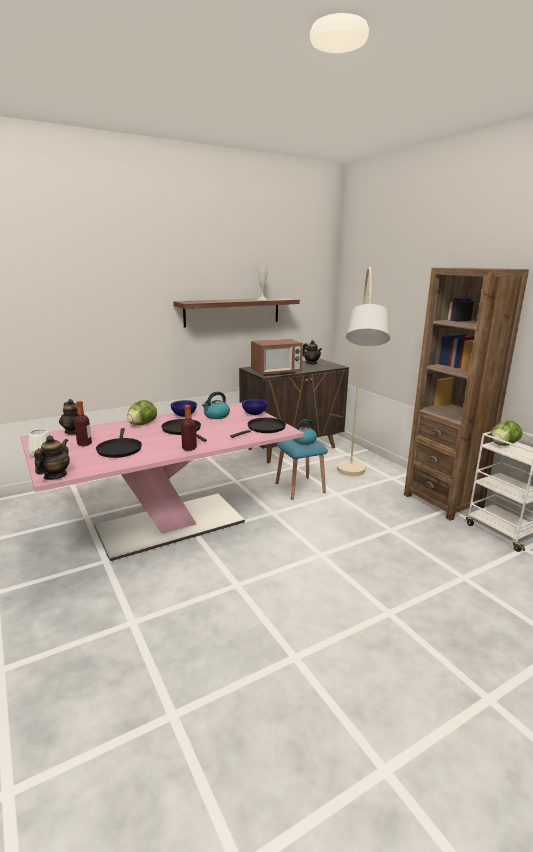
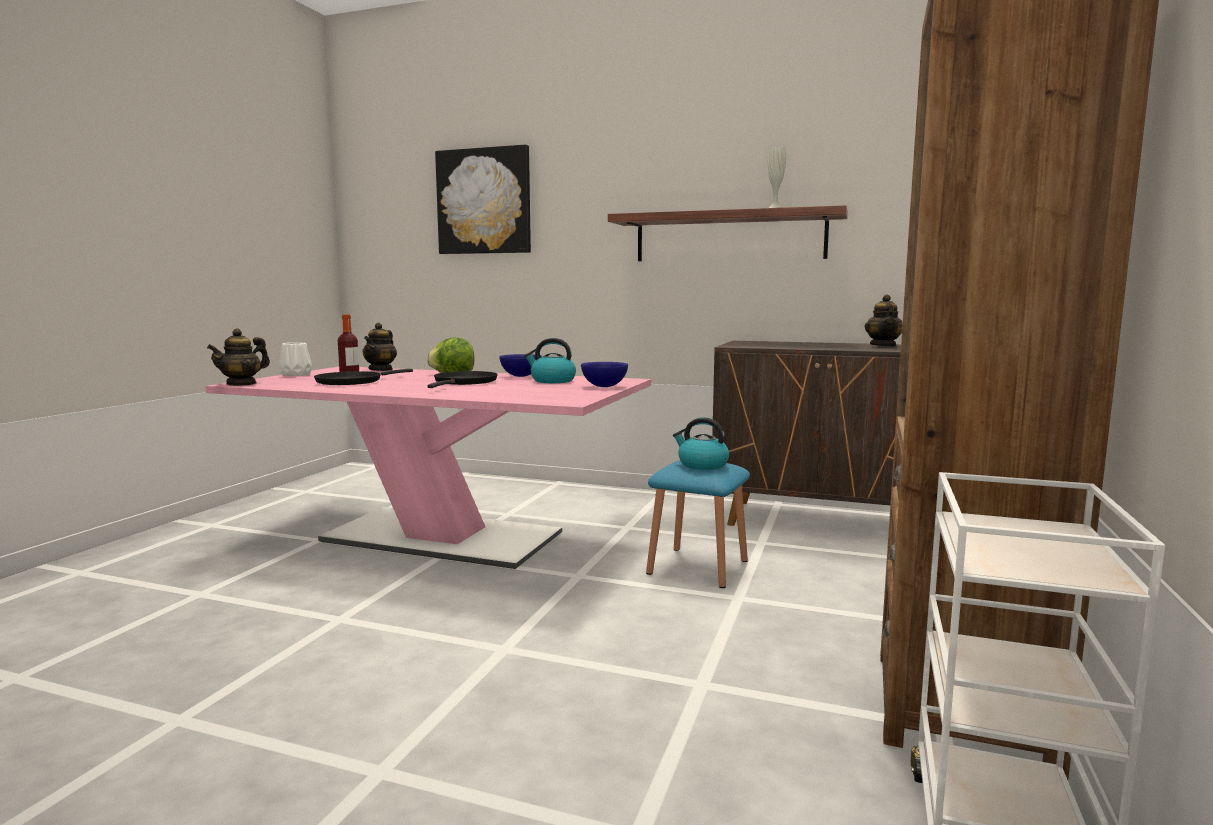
camera: 50 degrees right, 10 degrees down
teapot [34,435,70,480] -> teapot turned 150 degrees clockwise [207,328,270,386]
bottle [181,405,197,451] -> none
black frying pan [230,418,286,438] -> none
microwave [251,339,303,376] -> none
beige floor lamp [337,267,390,476] -> none
lettuce [491,420,522,446] -> none
none -> picture [435,144,531,254]

